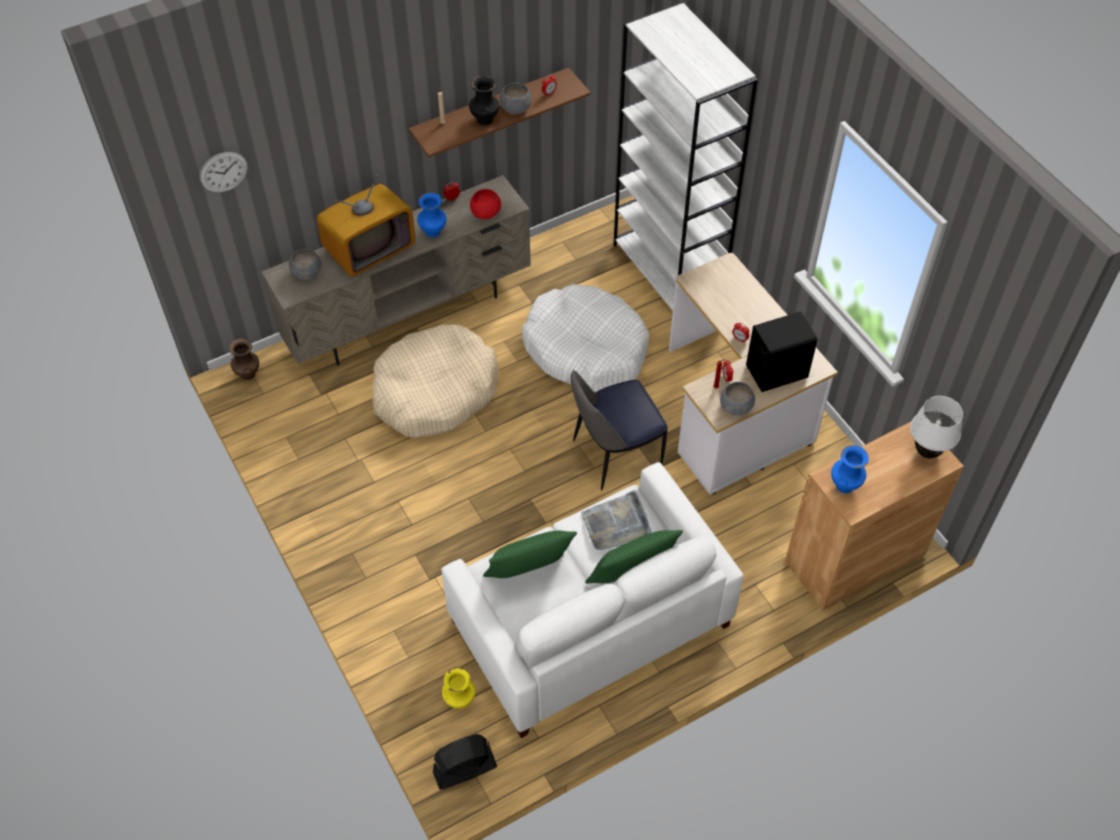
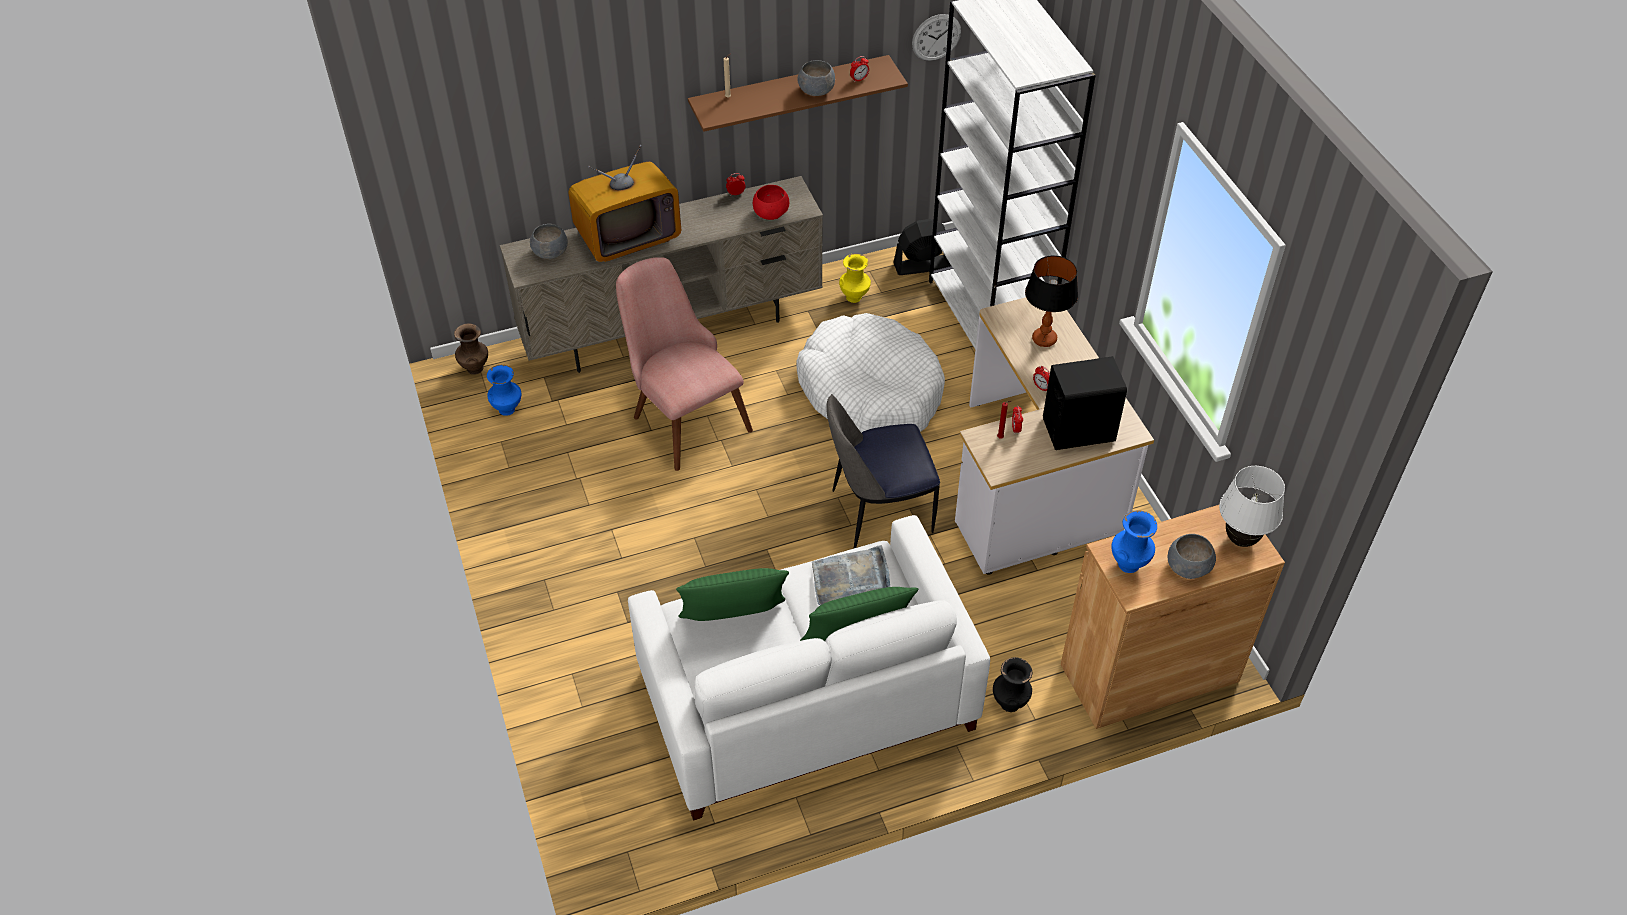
camera: 10 degrees right, 5 degrees down
wall clock [200,152,248,193] -> wall clock moved to [912,14,961,61]
beige dog bed [372,324,499,438] -> pink chair [616,257,753,471]
blue vase [417,192,446,237] -> blue vase moved to [487,365,521,416]
black fan [433,734,497,790] -> black fan moved to [893,219,951,275]
yellow vase [442,667,475,708] -> yellow vase moved to [839,253,871,303]
black vase [469,76,499,126] -> black vase moved to [993,657,1032,712]
grey bowl [720,382,755,415] -> grey bowl moved to [1168,534,1216,579]
none -> table lamp [1025,255,1078,347]

